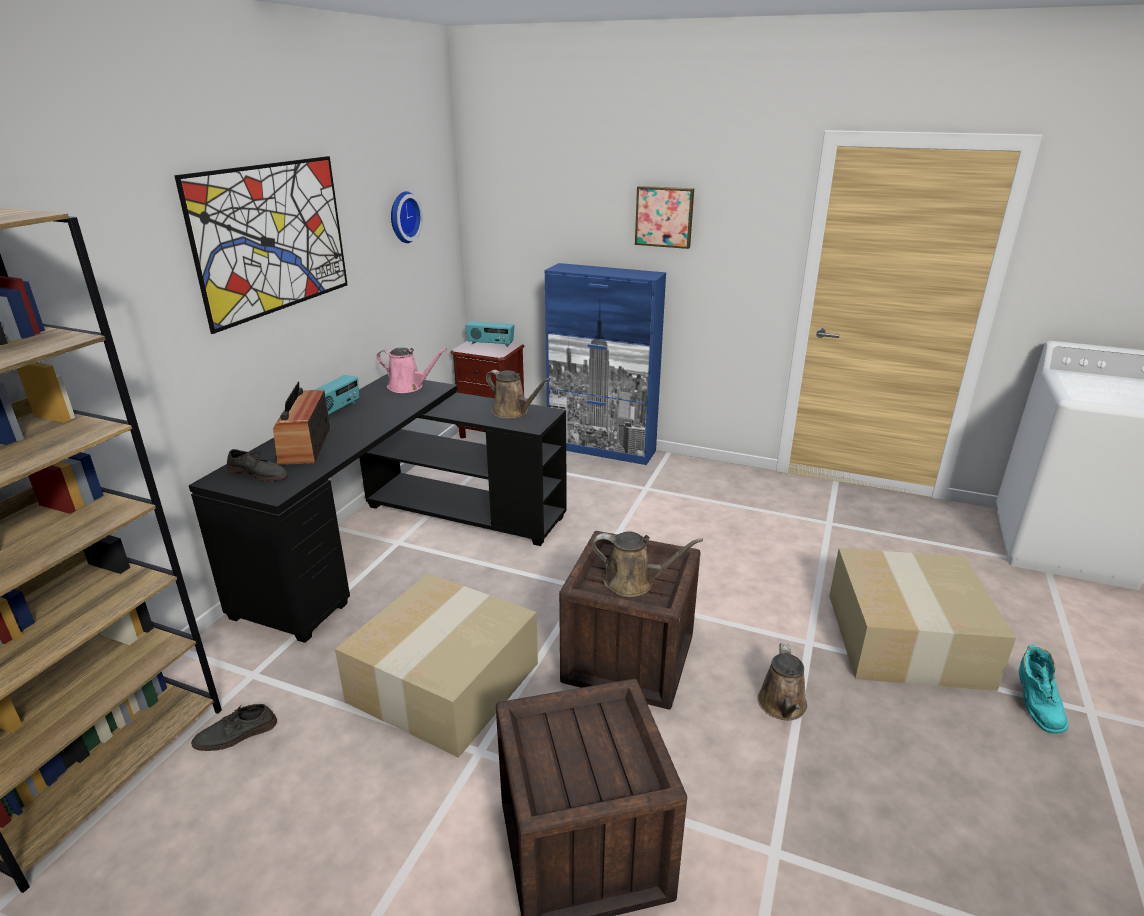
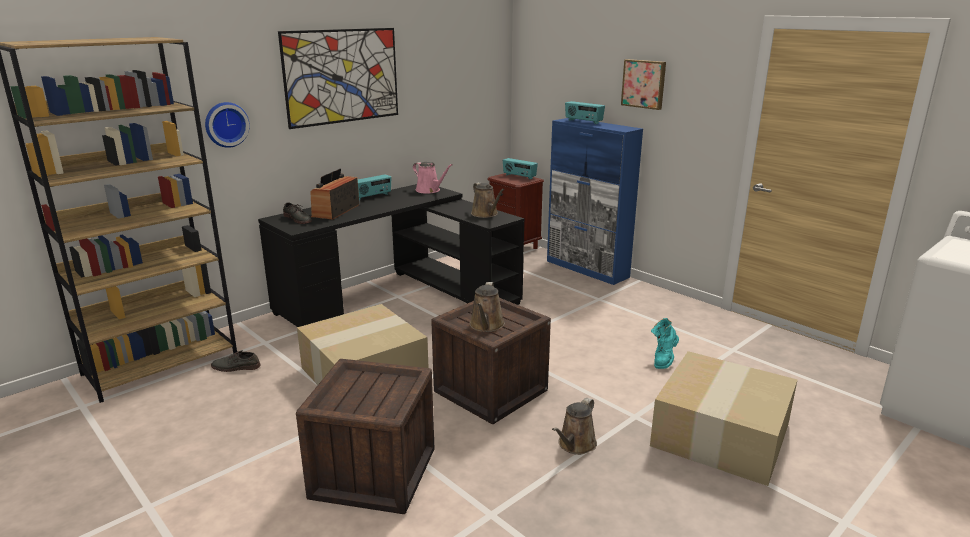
camera: 25 degrees right, 5 degrees down
wall clock [391,191,423,243] -> wall clock moved to [205,102,250,148]
brown watering can [592,531,703,597] -> brown watering can turned 60 degrees clockwise [469,282,505,332]
turquoise boot [1019,645,1068,734] -> turquoise boot moved to [651,318,679,369]
none -> radio [565,101,605,124]

